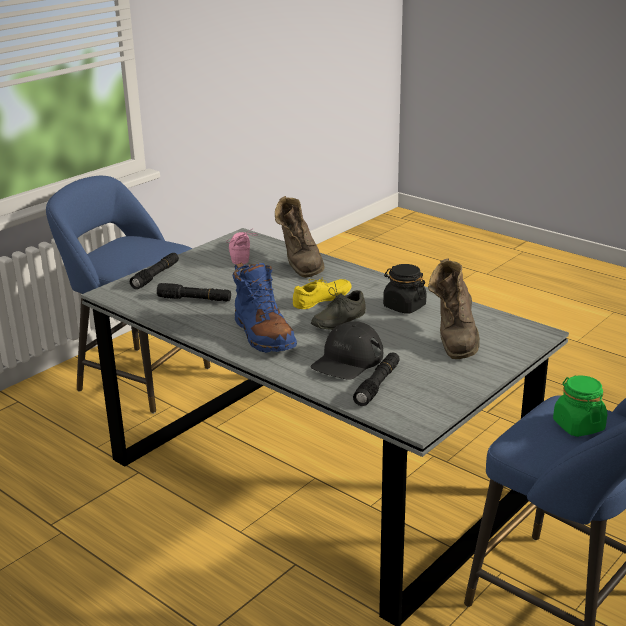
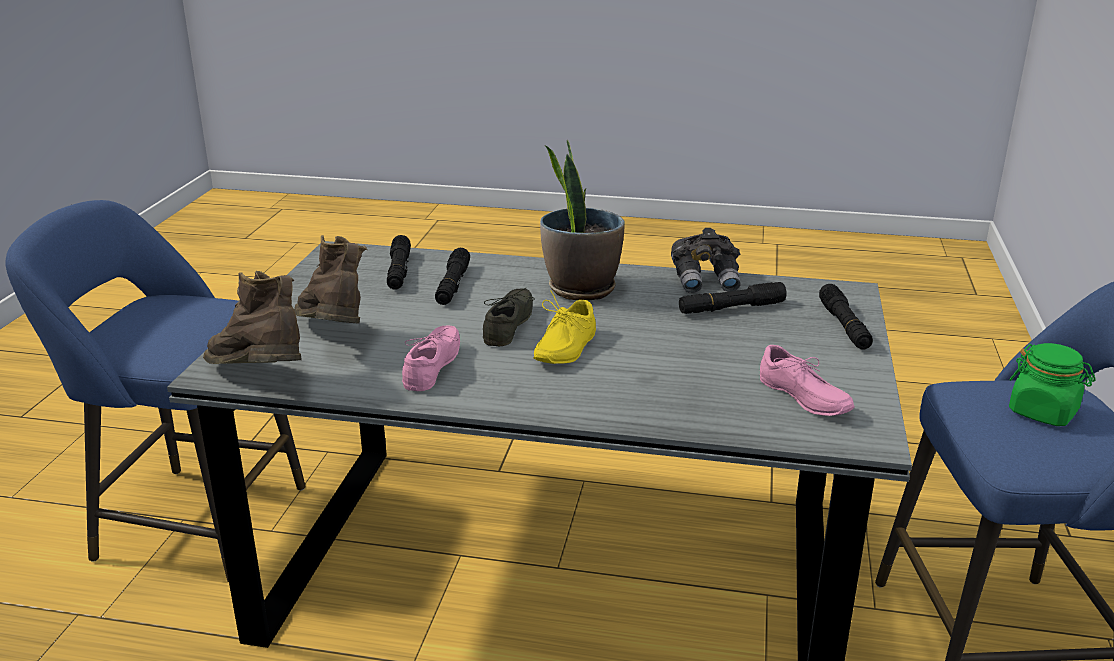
camera: 150 degrees right, 0 degrees up
blue boot [232,262,297,353] -> potted plant [540,140,625,301]
brown boot [275,196,325,278] -> brown boot moved to [203,271,302,364]
black cap [310,321,383,380] -> black flashlight [435,248,470,305]
black jar [383,264,427,314] -> pink shoe [402,325,460,391]
green jar [553,376,607,437] -> green jar moved to [1009,343,1096,426]
none -> grey binoculars [671,228,740,293]

